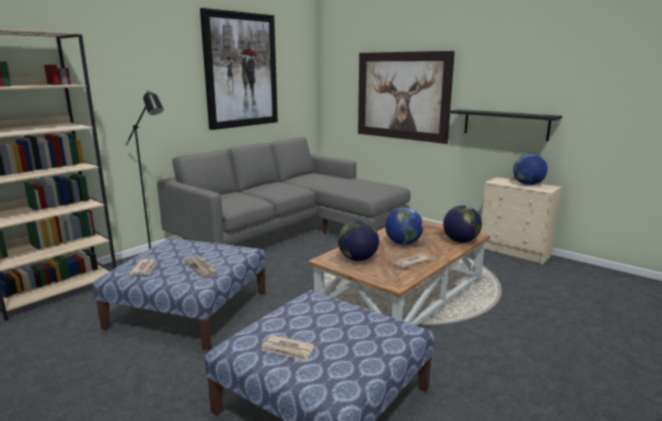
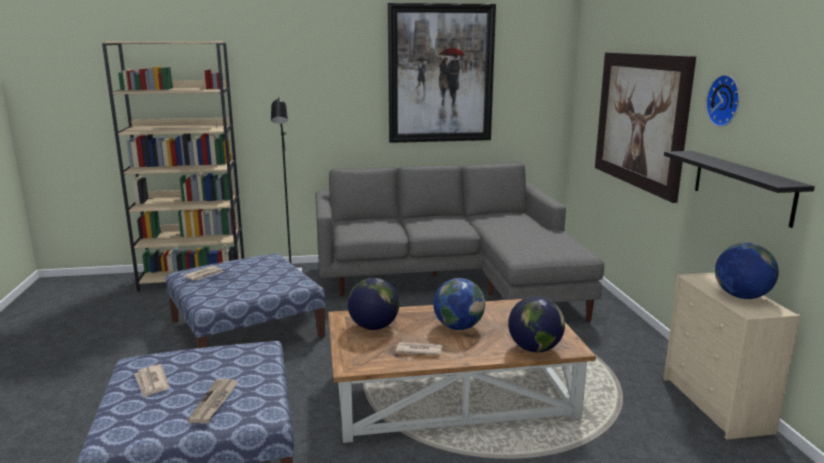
camera: 40 degrees right, 0 degrees up
newspaper [184,256,217,278] -> newspaper moved to [187,379,238,423]
none -> wall clock [706,75,740,127]

